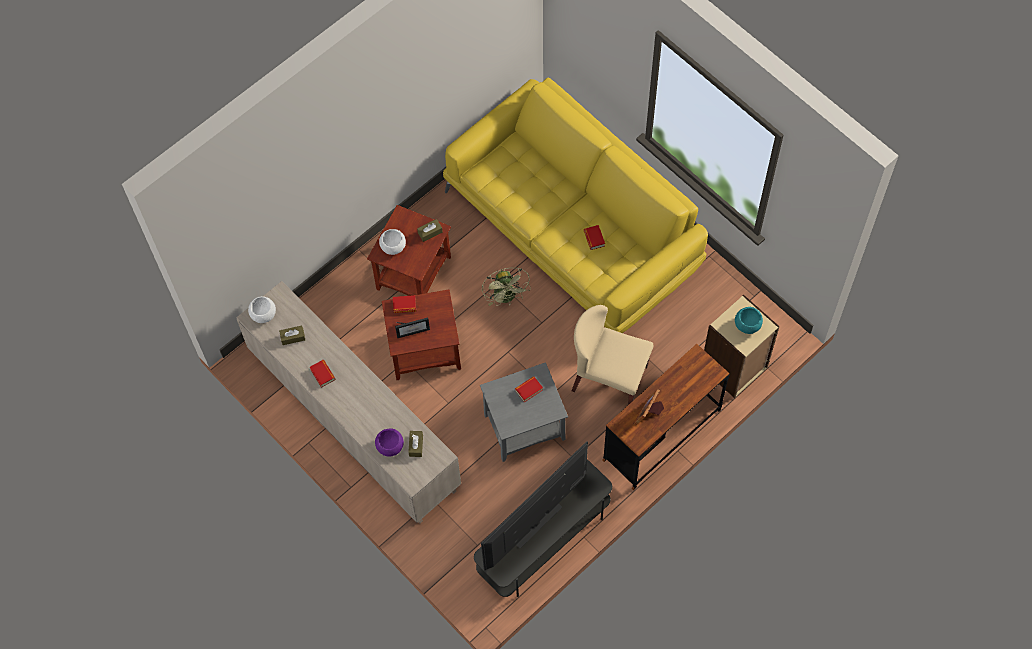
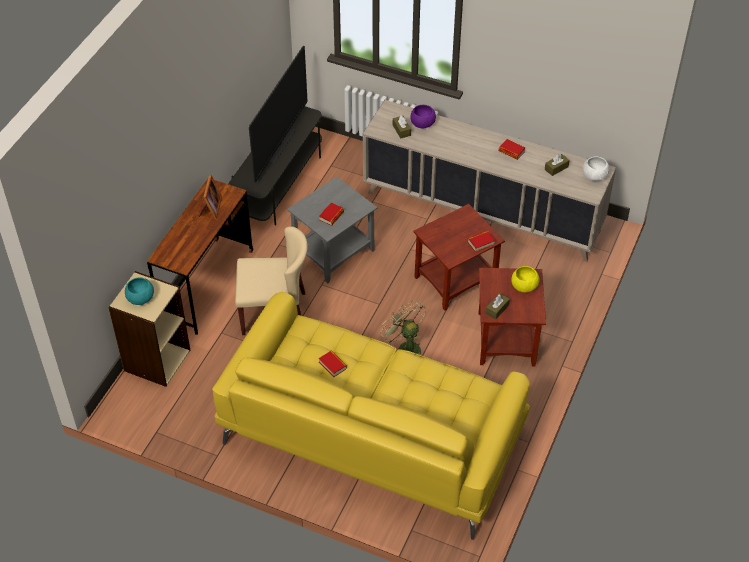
camera: 155 degrees right, 15 degrees down
white bowl [379,229,406,255] -> yellow bowl [511,266,539,292]
picture frame [395,317,430,338] -> none

